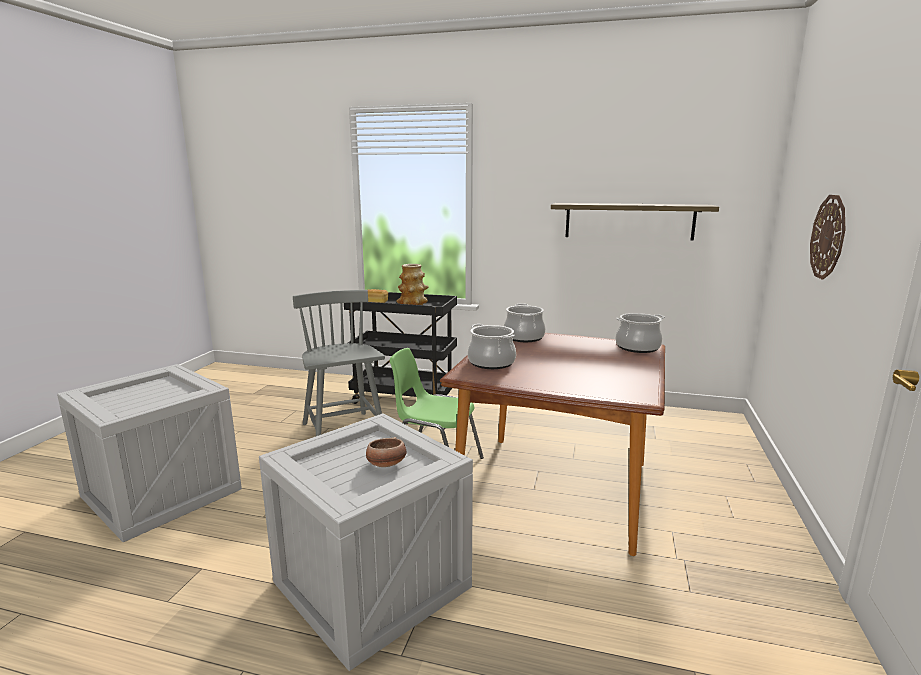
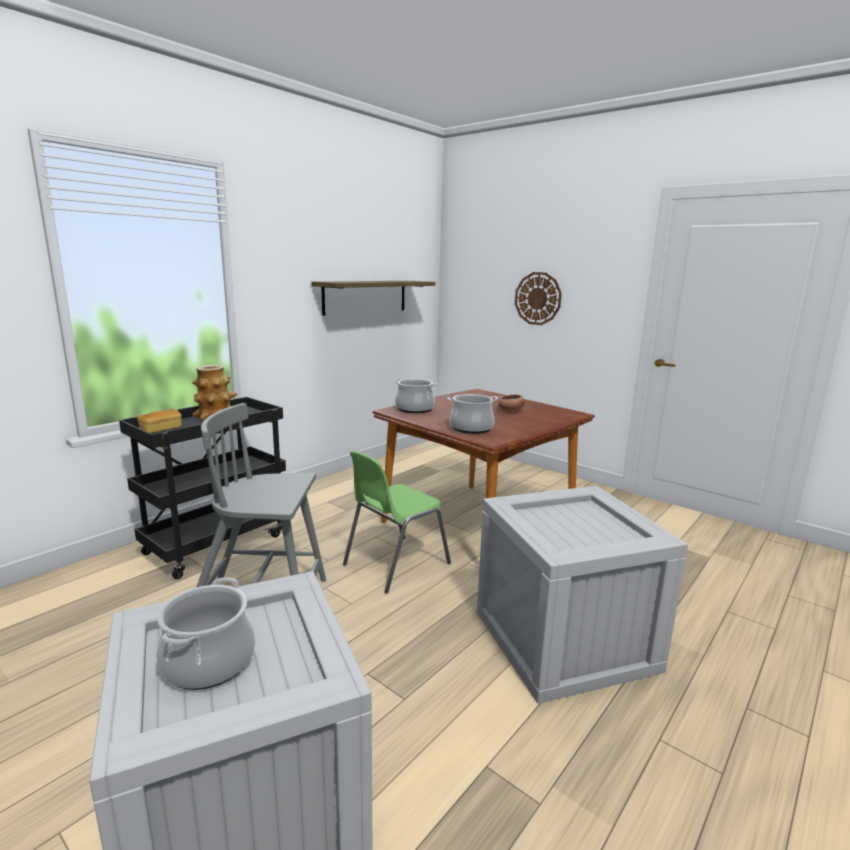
camera: 65 degrees left, 0 degrees up
bowl [366,437,406,467] -> bowl moved to [498,394,524,412]
cooking pot [615,313,665,353] -> cooking pot moved to [156,577,255,690]

